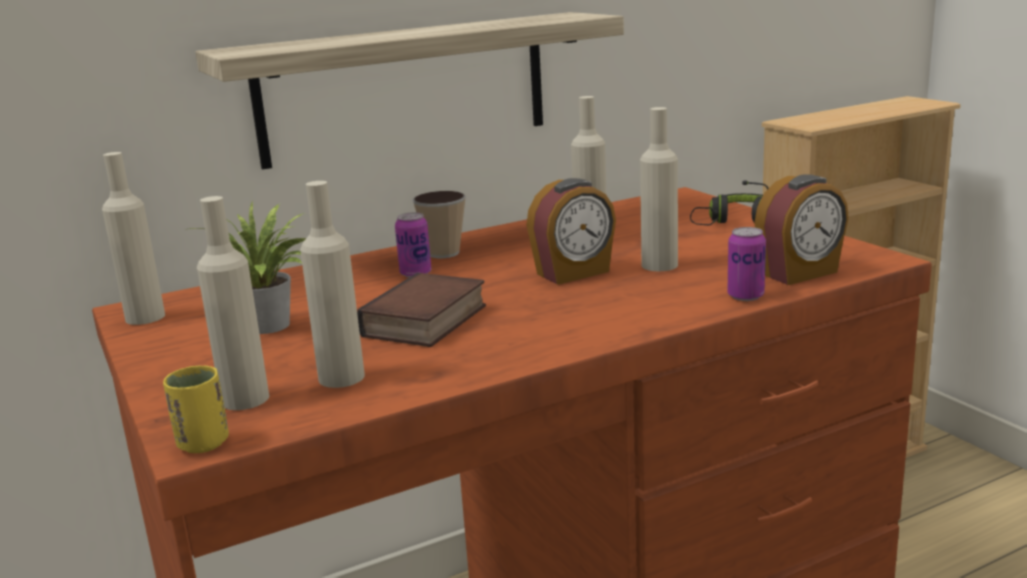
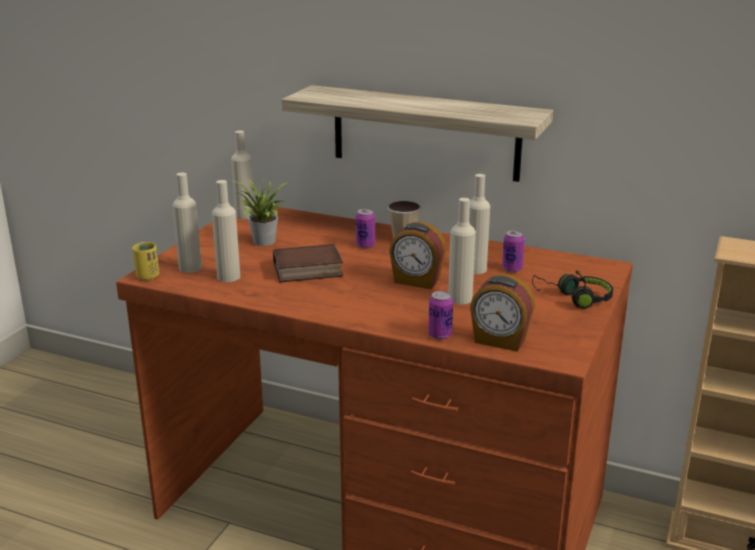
camera: 50 degrees right, 5 degrees up
none -> can [502,230,525,272]

